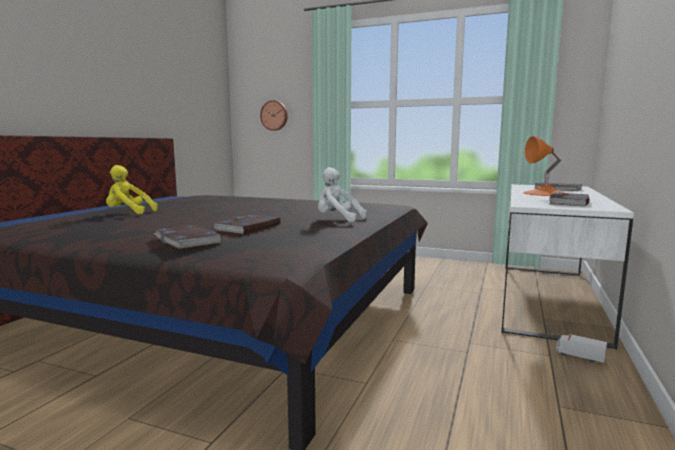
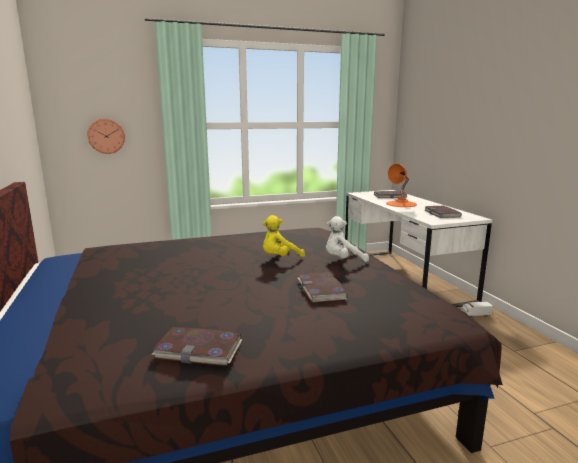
camera: 40 degrees left, 5 degrees up
yellow plush toy [106,165,158,214] -> yellow plush toy moved to [263,215,305,257]
book [153,225,222,249] -> book moved to [152,327,243,366]

